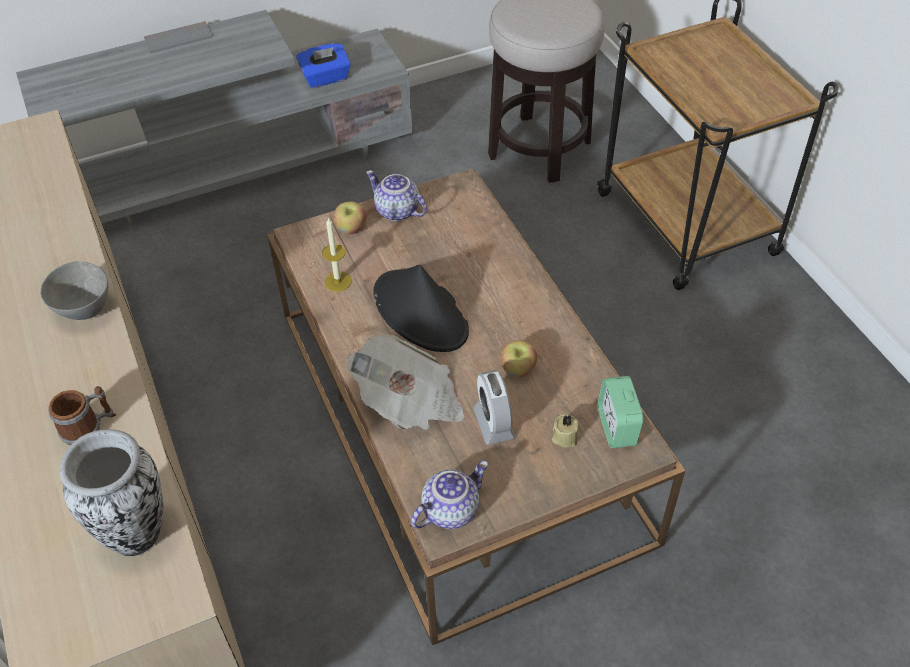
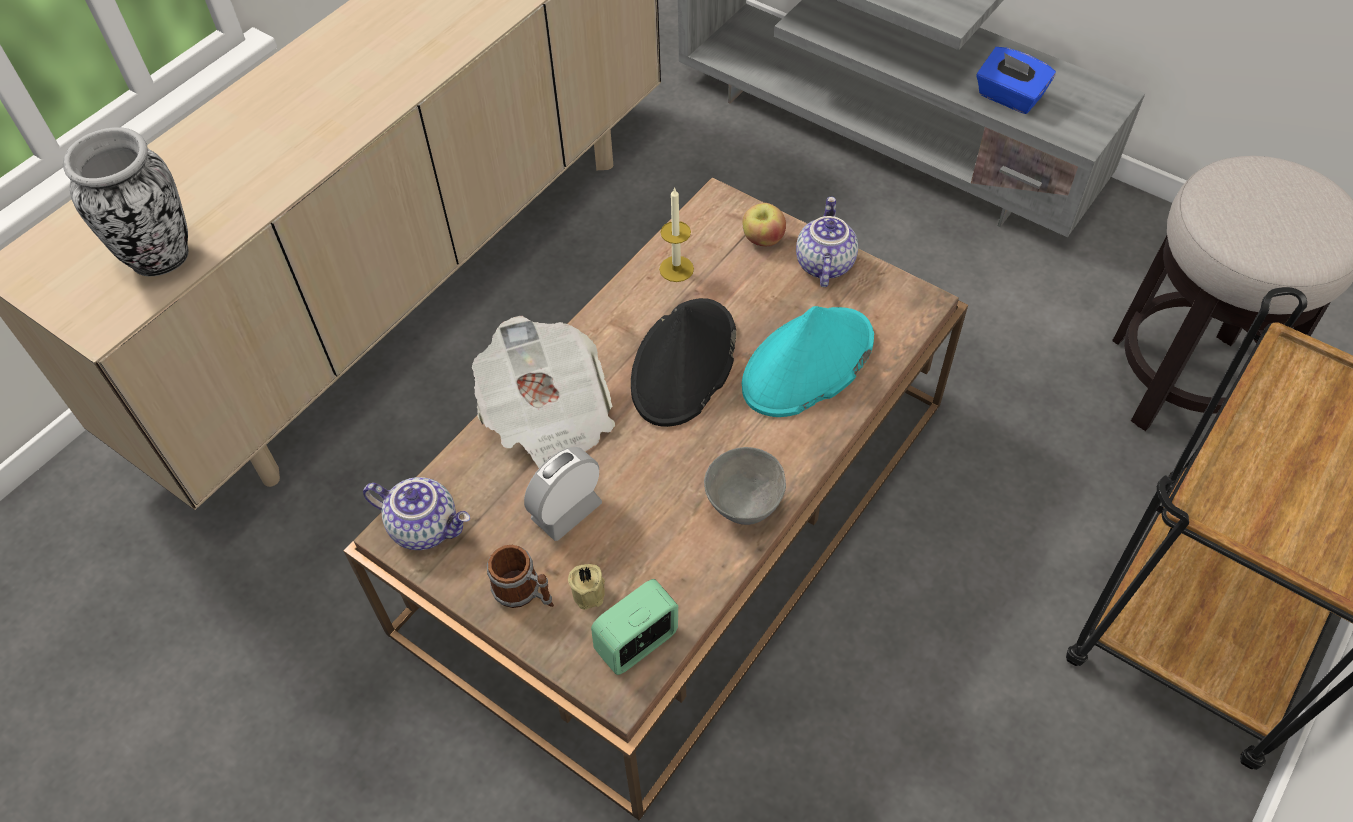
camera: 60 degrees right, 5 degrees up
grey bowl [40,262,108,320] -> grey bowl moved to [704,447,786,525]
mug [48,386,116,445] -> mug moved to [487,545,554,608]
apple [500,340,537,377] -> none
none -> turquoise hat [742,306,874,417]

